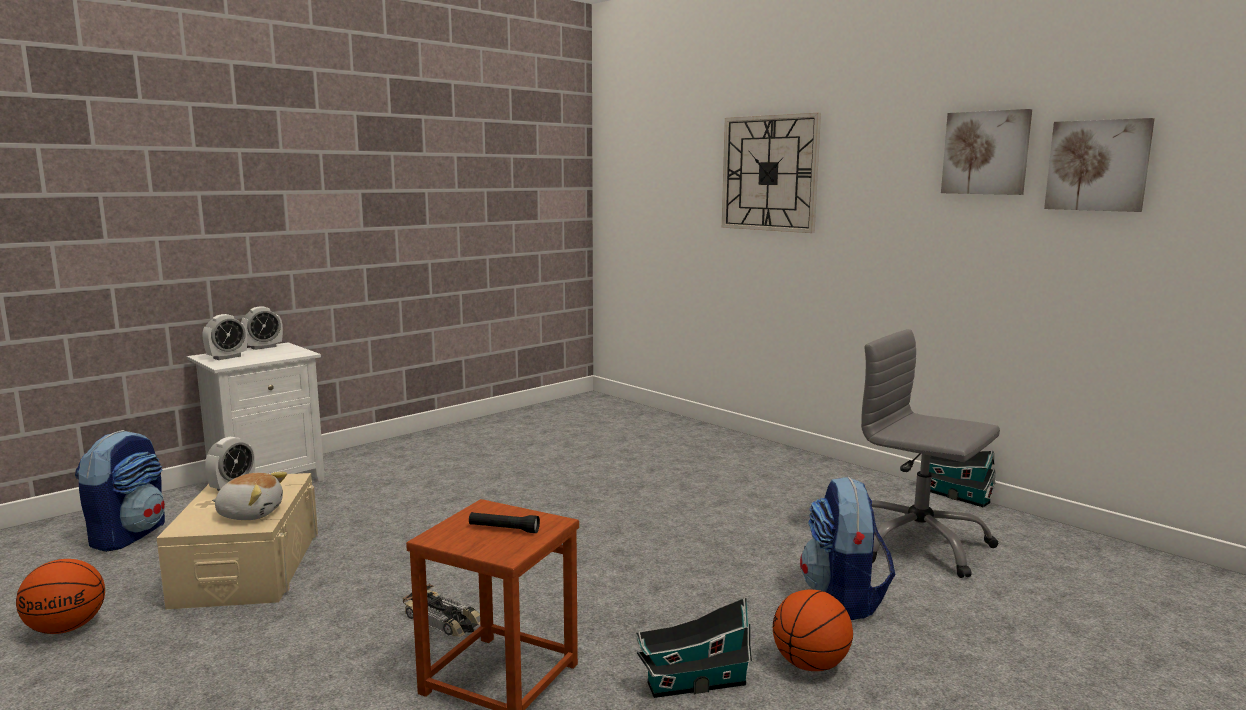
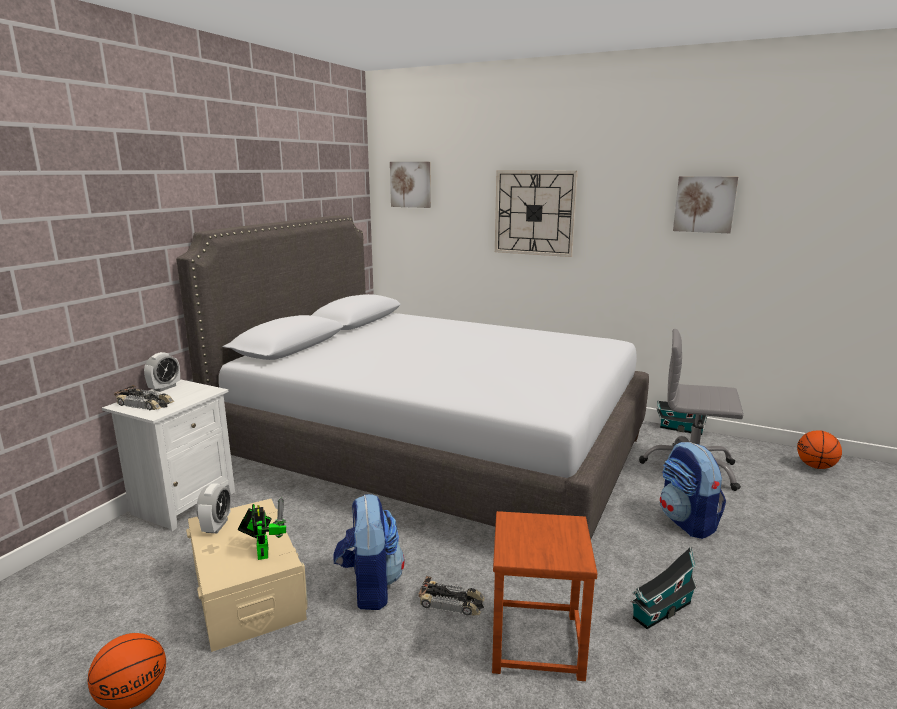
camera: 20 degrees left, 5 degrees up
backpack [75,430,165,552] -> backpack moved to [333,494,404,610]
alarm clock [202,314,247,360] -> toy car [114,385,174,410]
plush toy [212,472,287,520] -> toy robot [237,497,287,560]
black flashlight [469,512,540,533] -> none
basketball [773,589,853,671] -> basketball moved to [797,430,842,469]
picture [1044,118,1155,212] -> picture moved to [390,162,431,208]
none -> grey bed [176,215,649,539]

